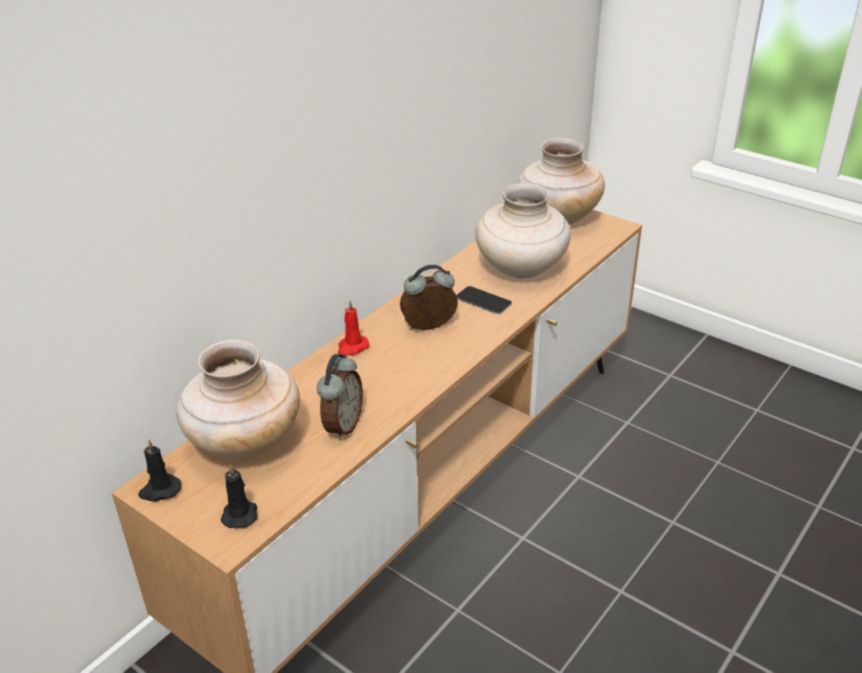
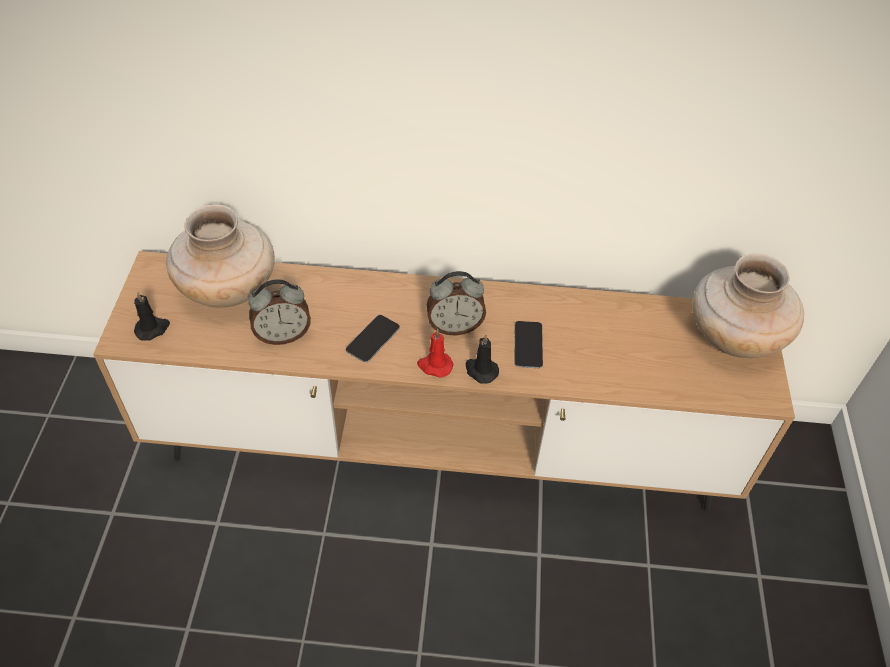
camera: 55 degrees right, 15 degrees up
black candle [138,439,181,501] -> black candle moved to [466,334,499,384]
red candle [338,300,369,356] -> red candle moved to [417,329,453,378]
alarm clock [400,265,458,330] -> alarm clock turned 135 degrees clockwise [426,271,486,336]
beige vase [475,183,571,278] -> none
none -> phone [346,315,400,363]

